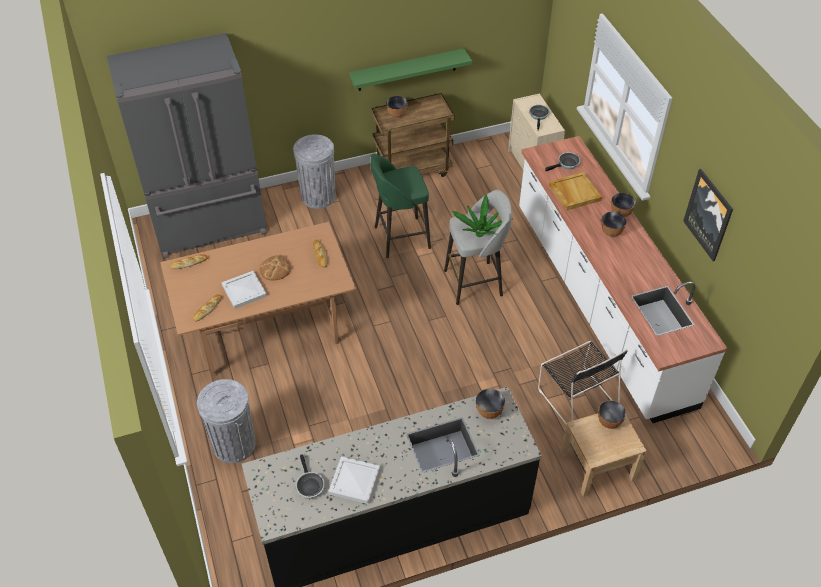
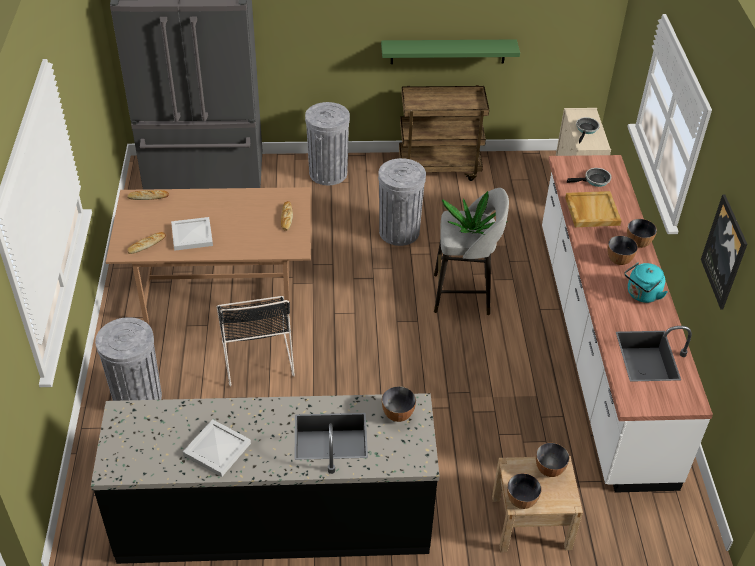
camera: 15 degrees right, 5 degrees down
bread [260,255,291,281] -> none
frying pan [295,454,325,499] -> none
green stool [370,154,431,258] -> grey trash can [378,158,426,246]
bowl [386,96,408,118] -> bowl moved to [507,473,542,509]
black chair [538,341,628,424] -> black chair moved to [217,296,295,386]
none -> turquoise kettle [625,262,667,303]

